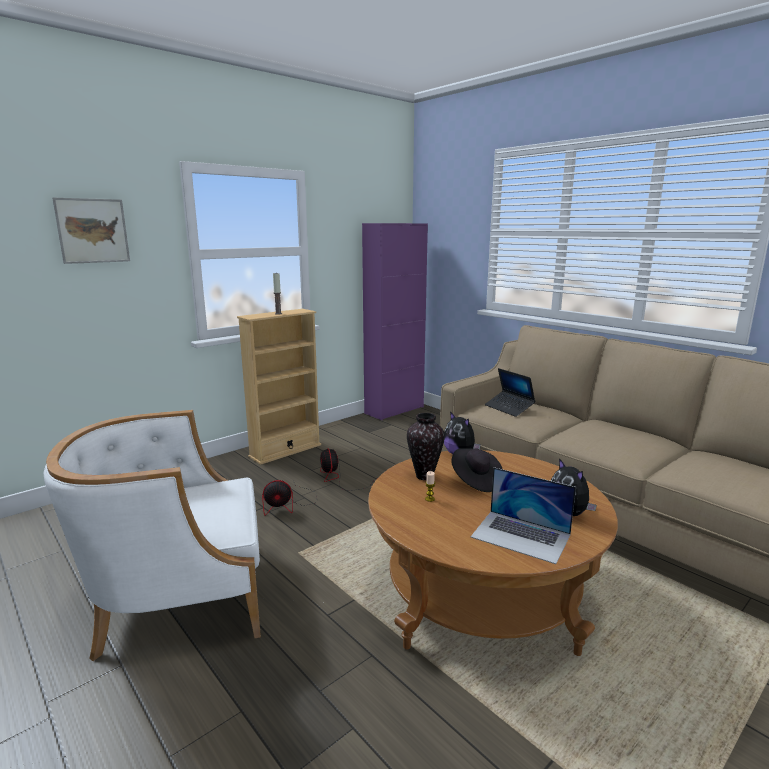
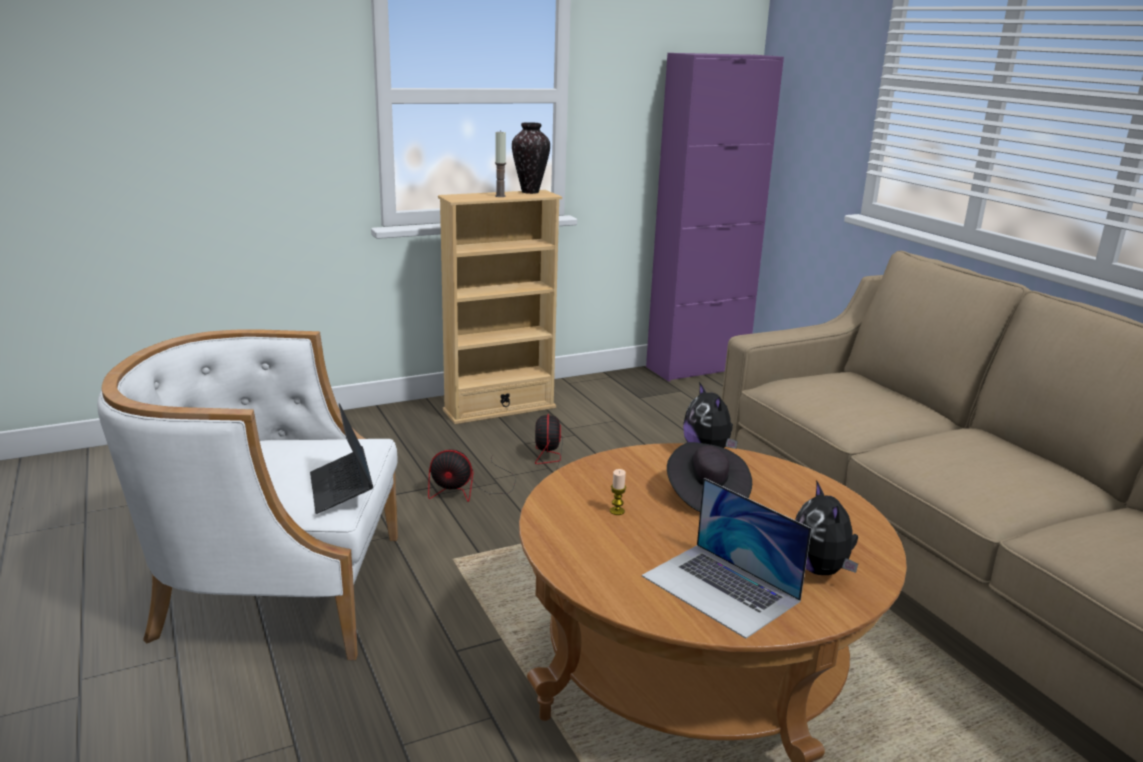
camera: 15 degrees right, 5 degrees up
picture [52,198,130,264] -> none
vase [407,413,445,480] -> vase moved to [512,122,550,194]
laptop [485,368,535,417] -> laptop moved to [310,404,373,514]

